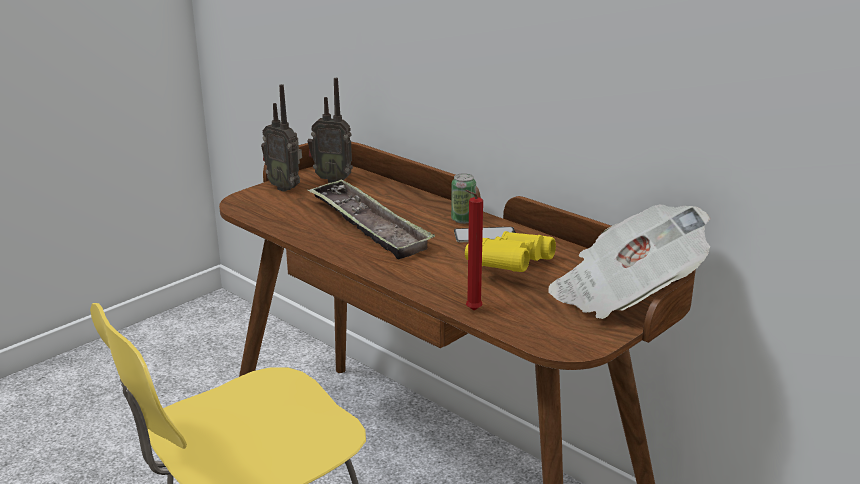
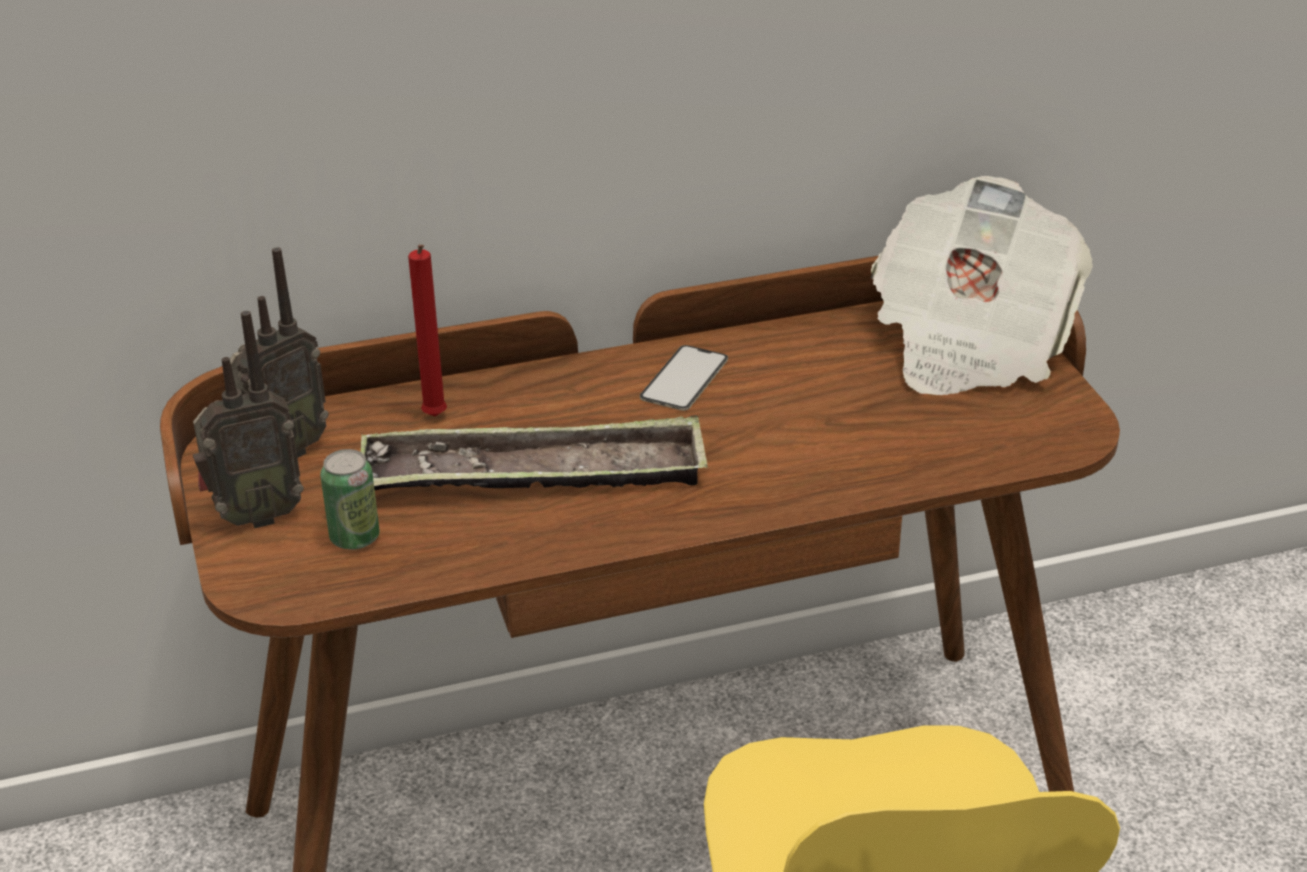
camera: 60 degrees left, 10 degrees up
can [451,173,476,224] -> can moved to [320,449,380,550]
red candle [465,190,483,310] -> red candle moved to [408,245,447,416]
yellow binoculars [465,231,556,272] -> none

